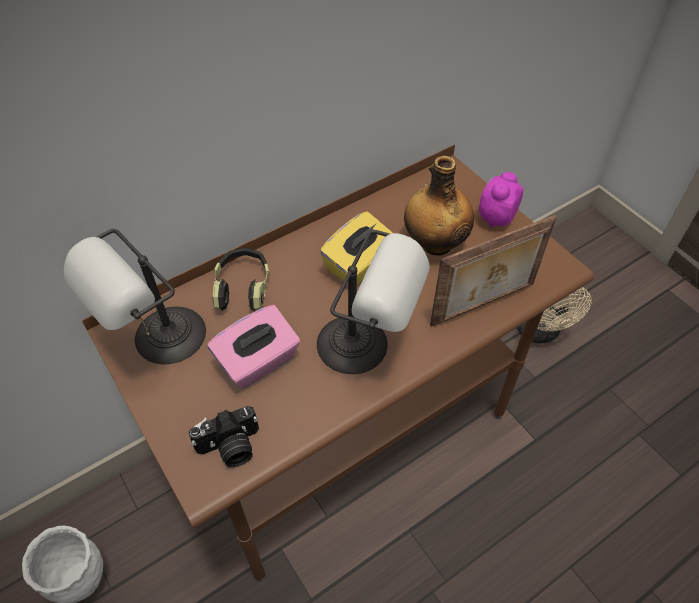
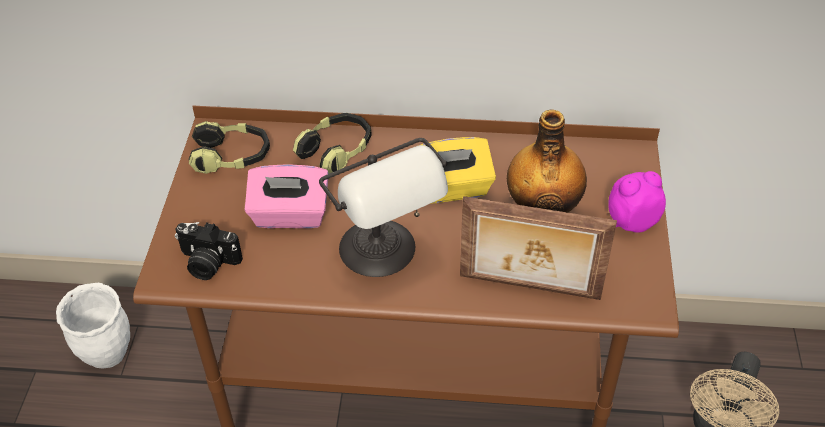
camera: 40 degrees right, 5 degrees down
table lamp [64,229,206,364] -> headphones [188,121,270,174]

